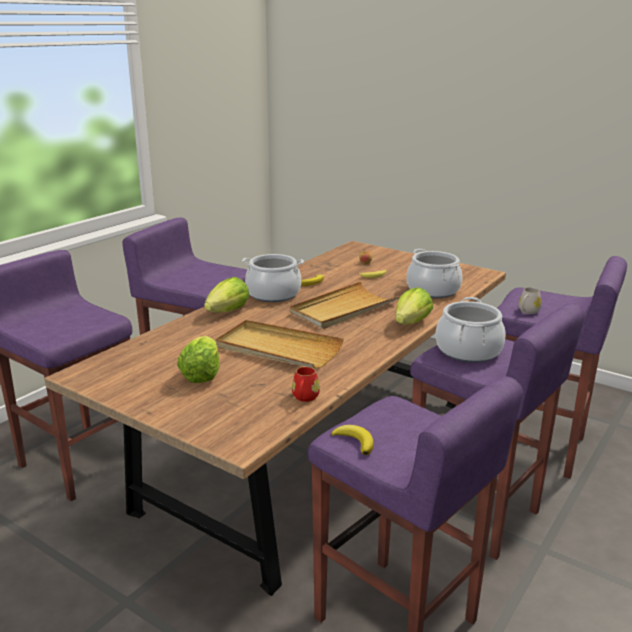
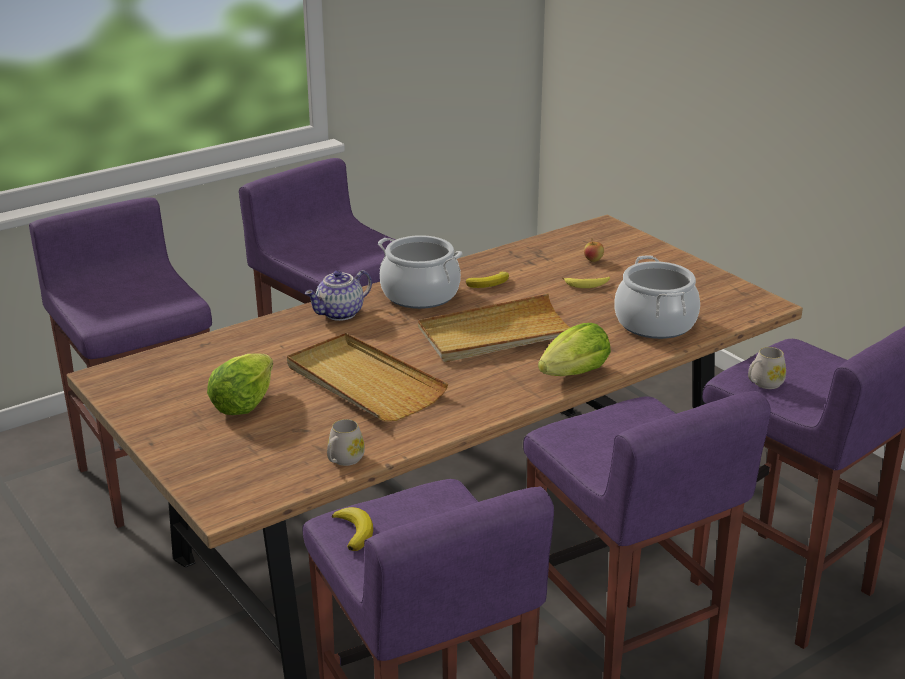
camera: 20 degrees right, 5 degrees up
lettuce [204,277,249,313] -> teapot [305,270,372,321]
red mug [292,367,320,402] -> white mug [327,419,365,466]
cooking pot [436,297,505,362] -> none

